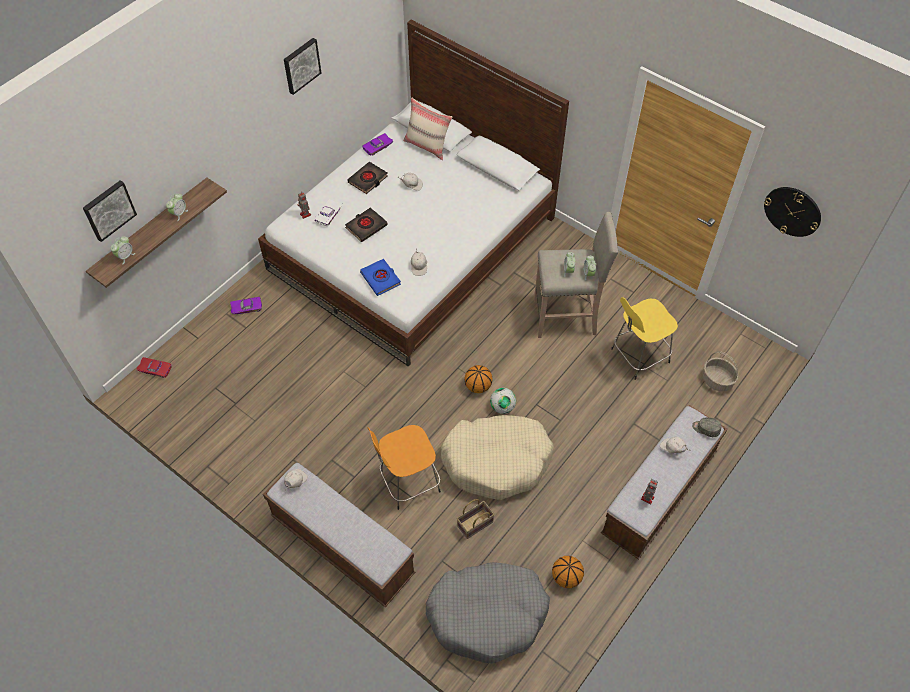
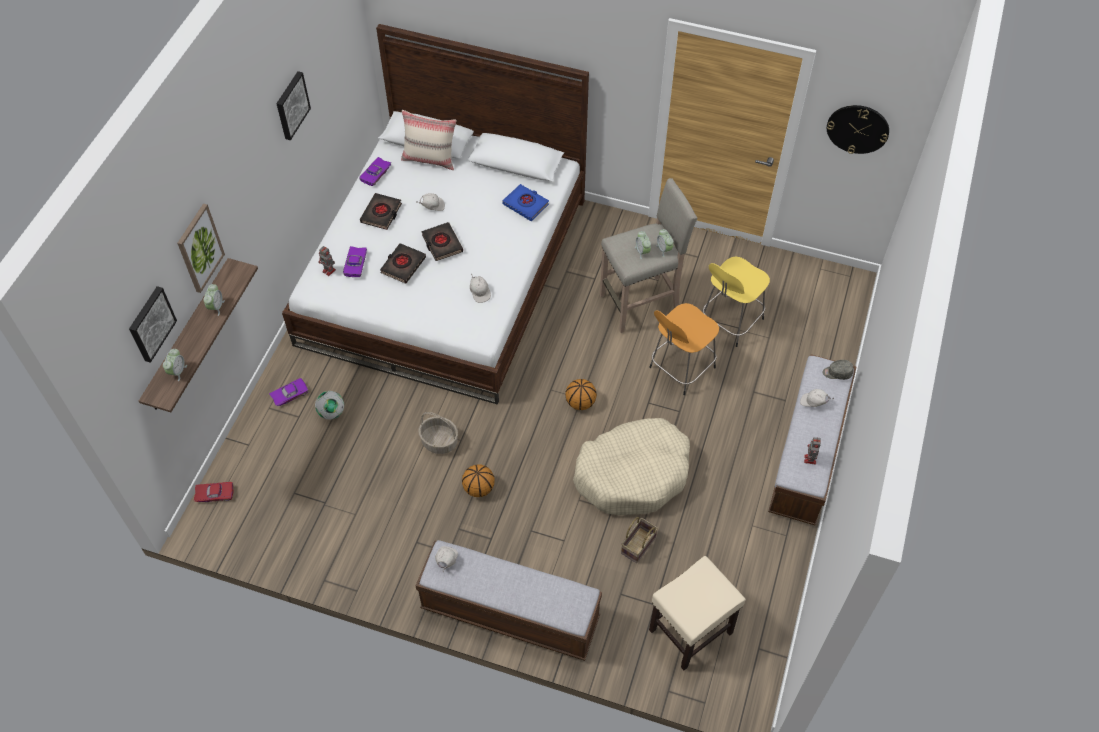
camera: 20 degrees left, 0 degrees up
white toy car [314,199,342,226] -> purple toy car [343,246,367,277]
blue book [360,259,401,296] -> blue book moved to [502,184,549,221]
orange stool [368,425,441,510] -> orange stool moved to [649,303,719,395]
grey dog bed [426,562,550,664] -> beige stool [649,556,746,670]
football [490,388,516,414] -> football moved to [315,391,344,420]
basketball [552,556,584,588] -> basketball moved to [462,464,495,497]
basket [702,351,738,391] -> basket moved to [418,412,458,454]
none -> picture [177,204,225,293]
none -> black book [421,222,463,261]

